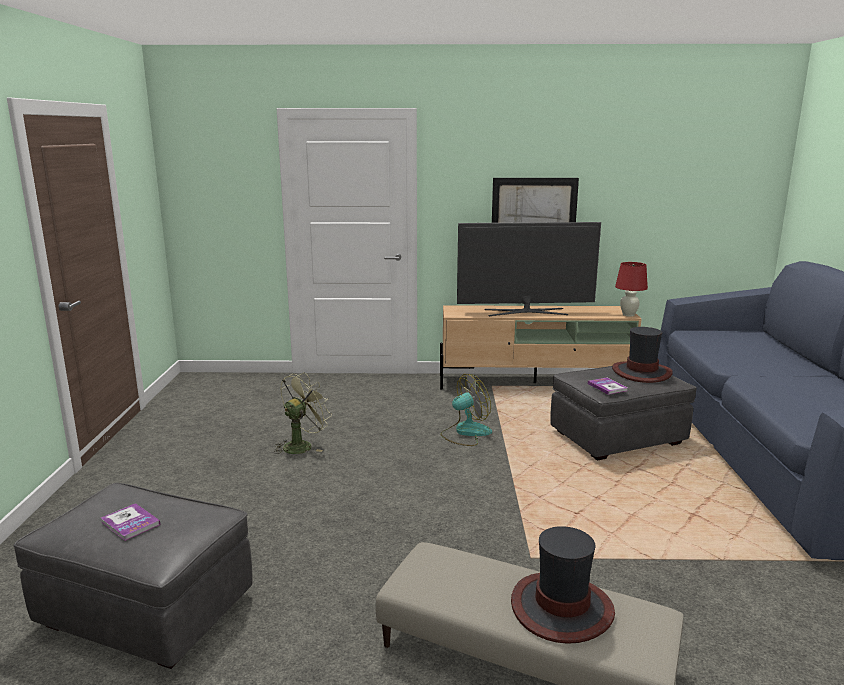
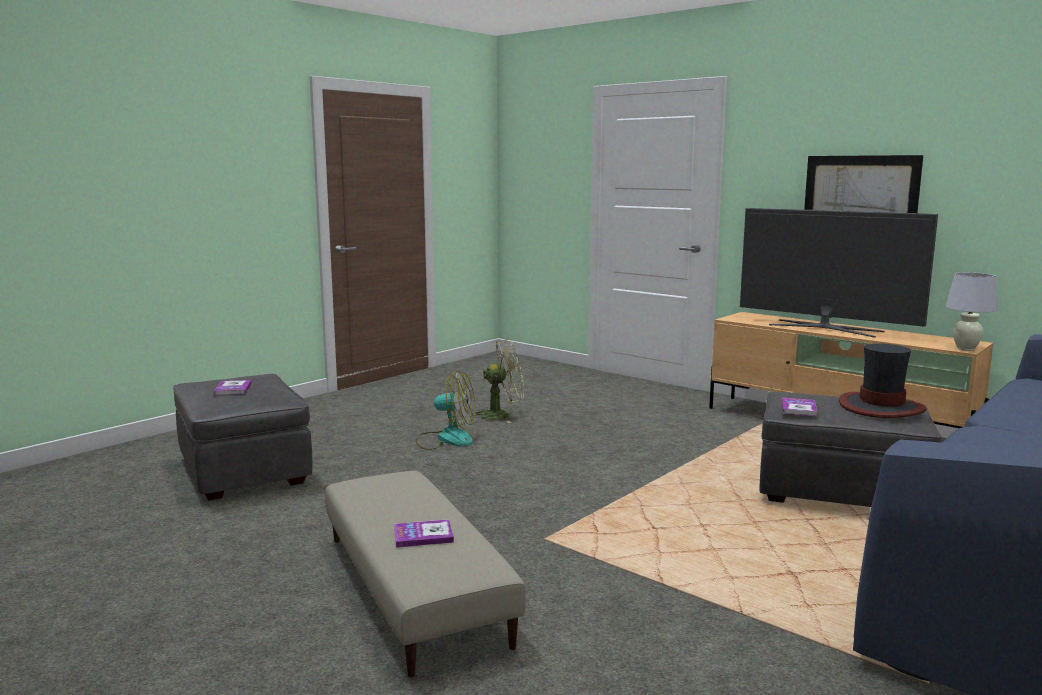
camera: 40 degrees right, 5 degrees down
fan [440,374,492,446] -> fan moved to [416,371,476,450]
hat [511,526,615,644] -> book [394,519,454,547]
red table lamp [615,262,648,317] -> white table lamp [946,272,997,351]

